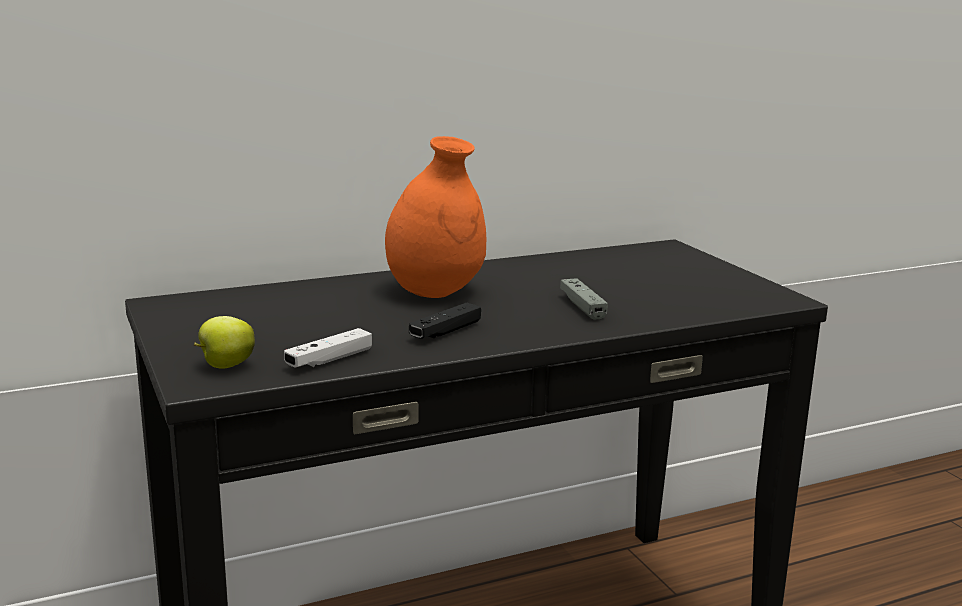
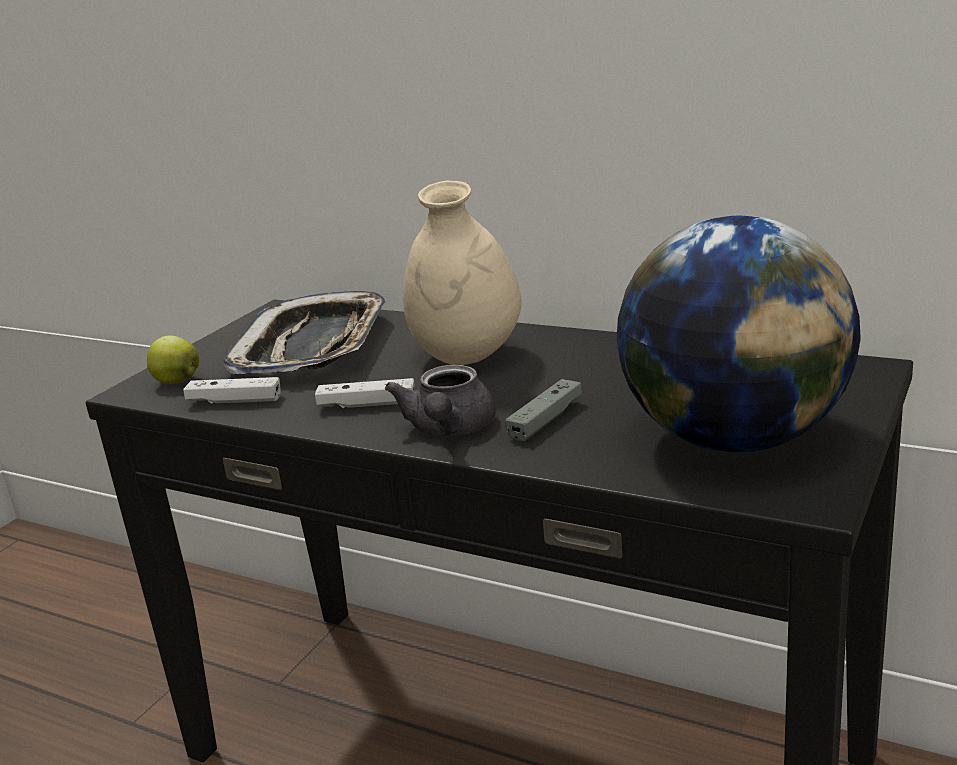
camera: 55 degrees right, 5 degrees up
orange vase [385,136,486,298] -> beige vase [403,181,521,365]
black game controller [409,303,481,339] -> white game controller [315,378,415,408]
none -> tray [224,291,387,374]
none -> grey teapot [385,365,496,436]
none -> globe [617,216,861,452]

